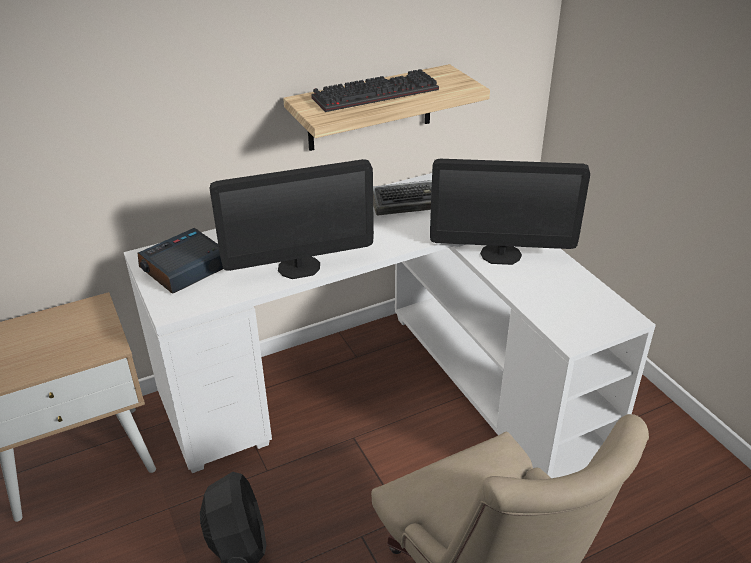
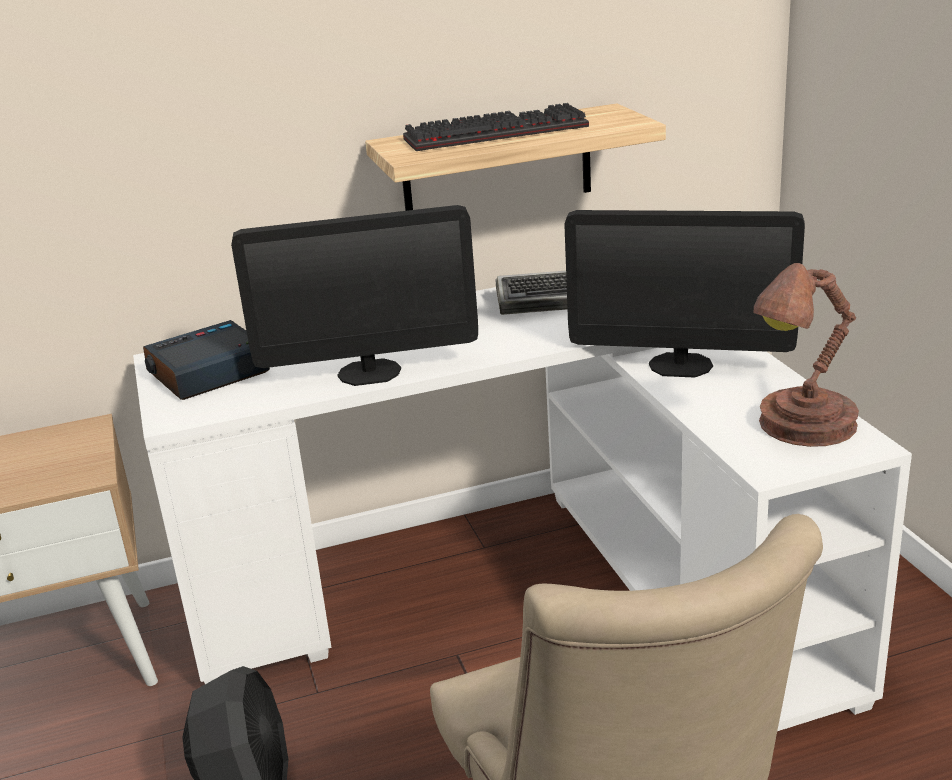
camera: 10 degrees right, 10 degrees down
none -> brown table lamp [753,263,859,447]

